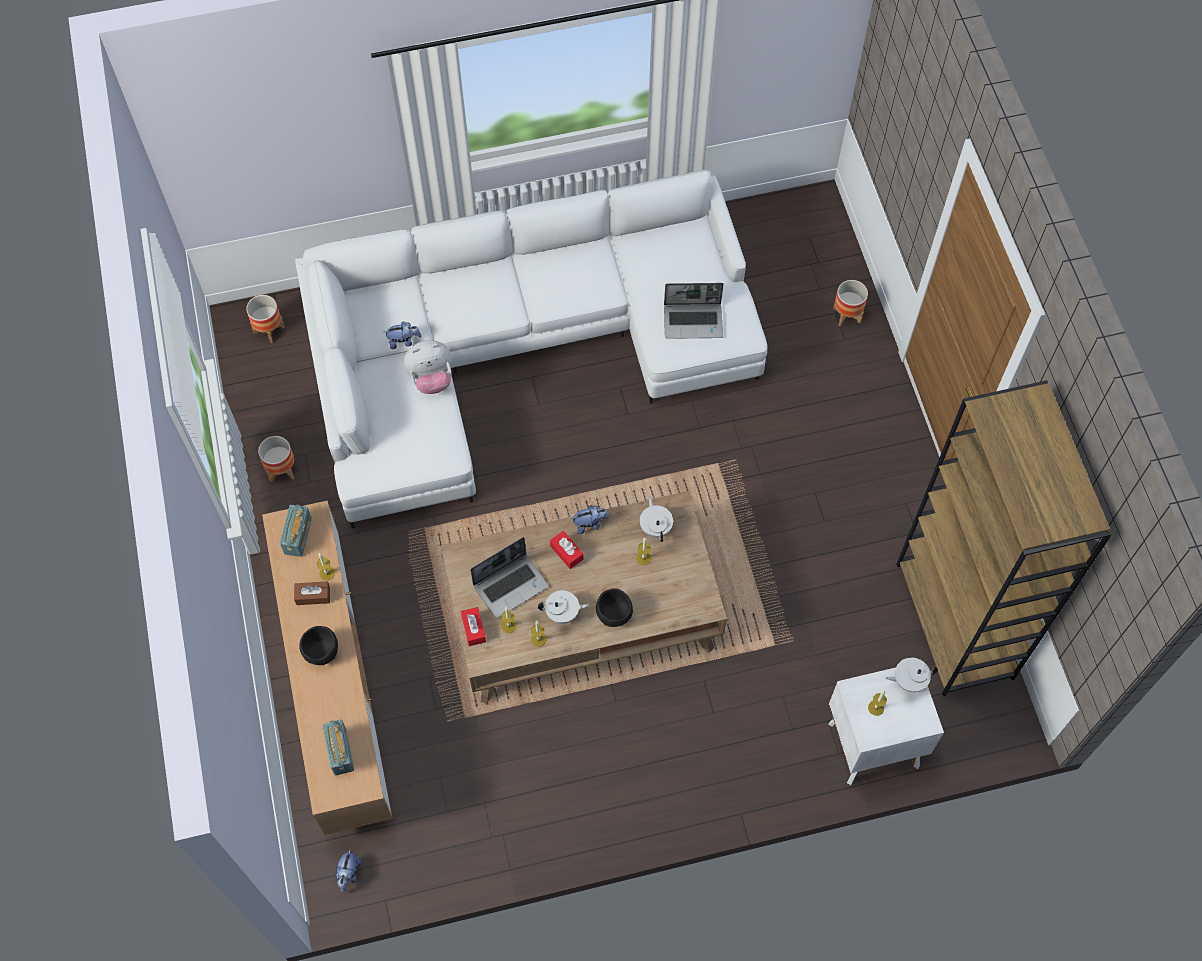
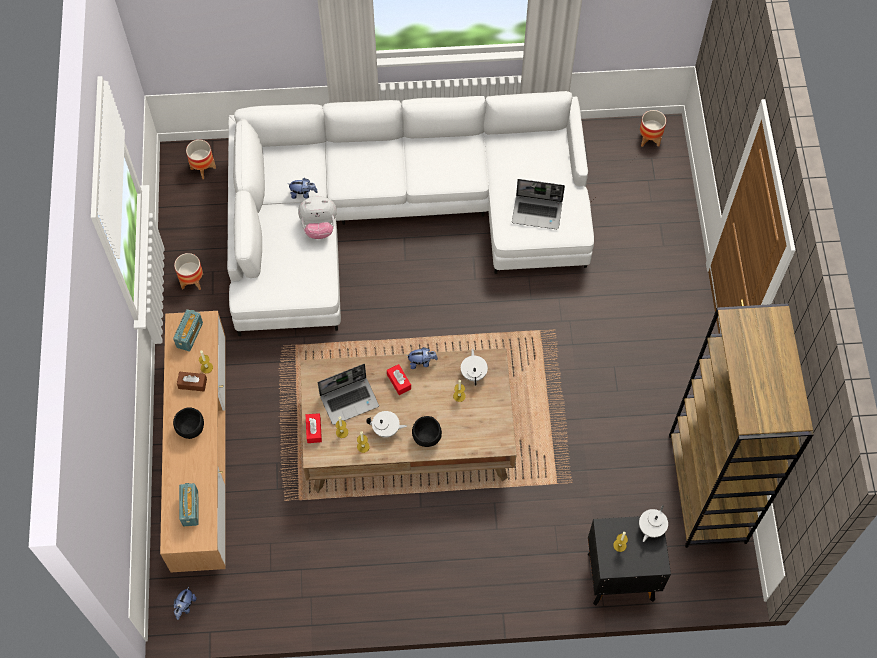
camera: 10 degrees right, 0 degrees up
white nightstand [828,668,944,785] -> black nightstand [587,516,671,606]
planter [833,280,868,326] -> planter moved to [640,110,666,147]
white teapot [886,658,938,692] -> white teapot turned 60 degrees counterclockwise [639,505,668,542]

